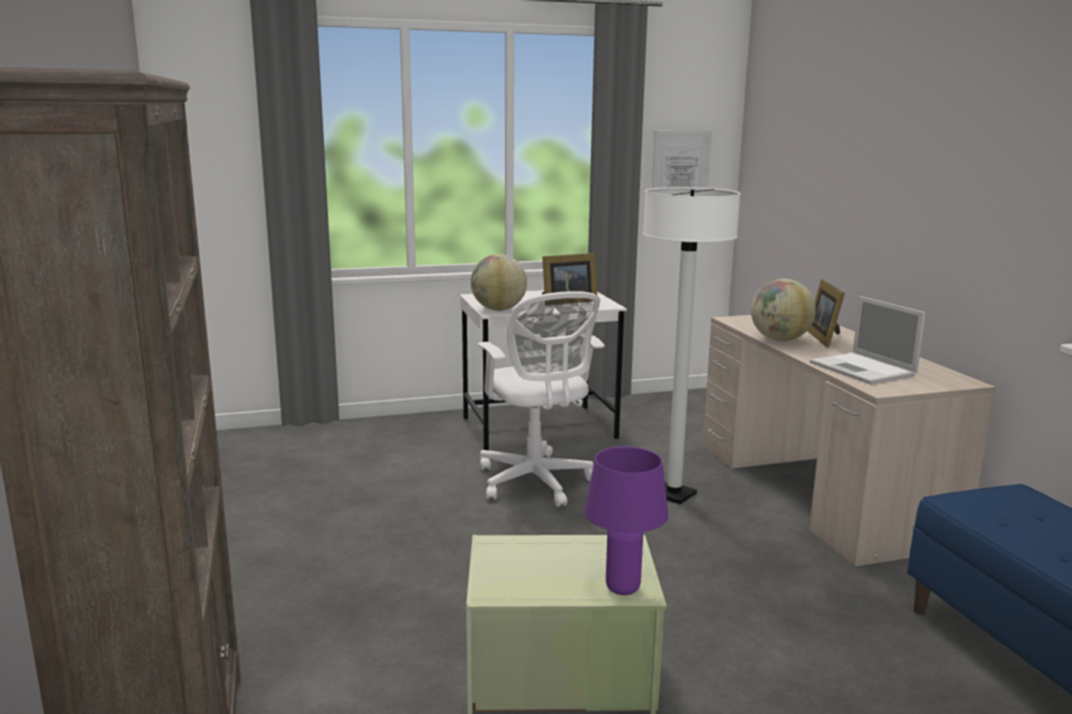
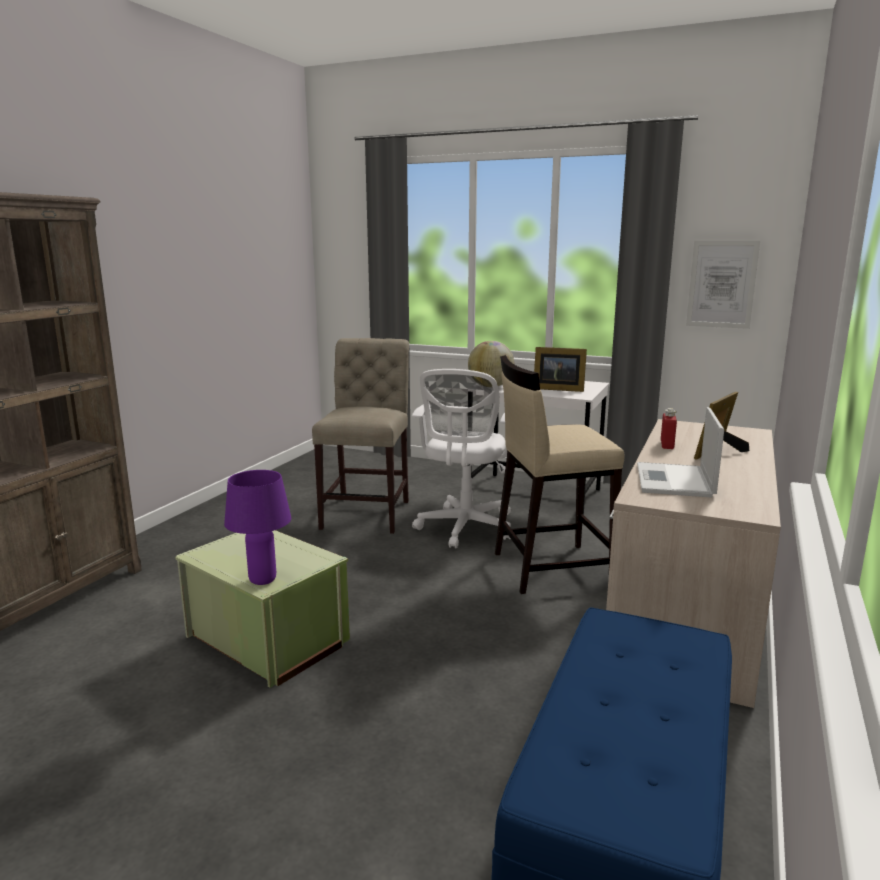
camera: 40 degrees right, 0 degrees up
white floor lamp [643,187,741,504] -> beige stool [495,355,625,594]
globe [751,279,816,341] -> red bottle [661,408,677,449]
none -> beige chair [312,338,409,534]

